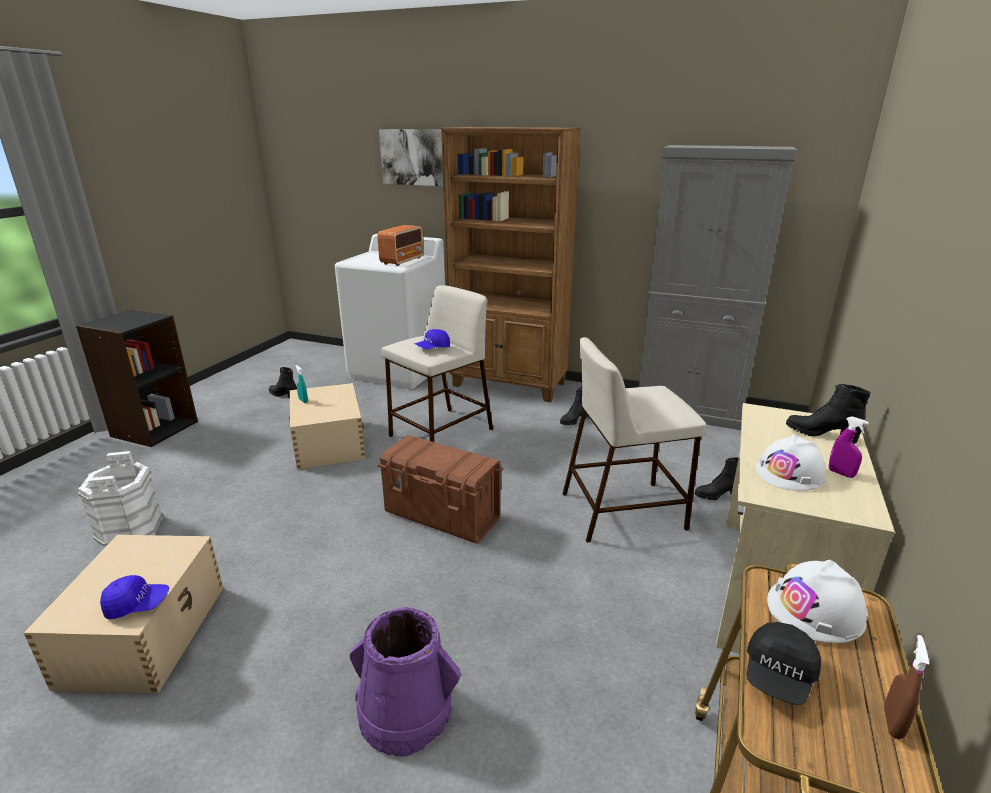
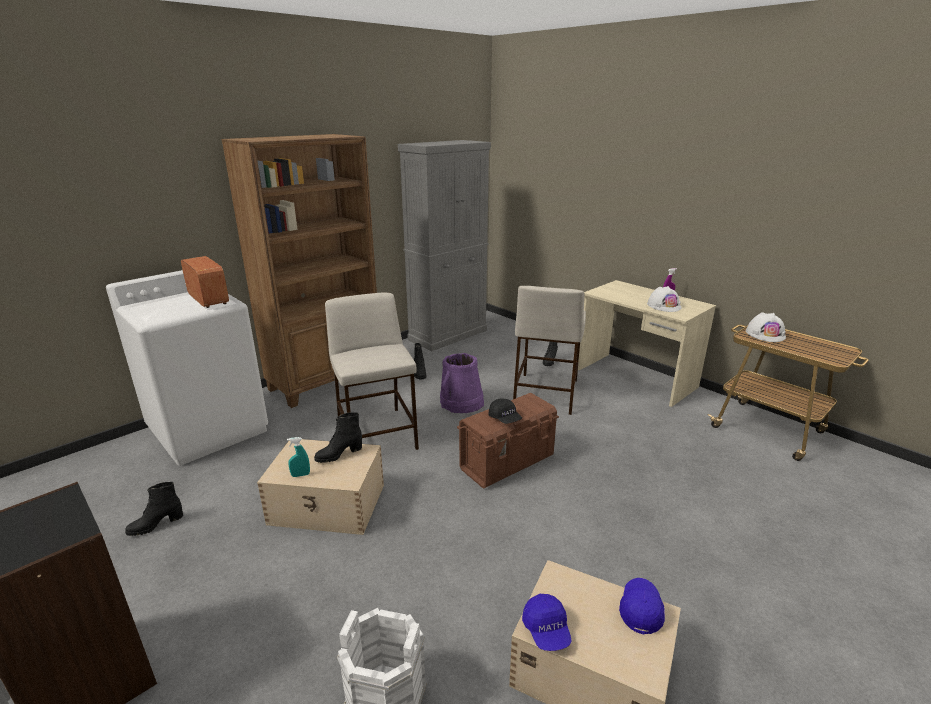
camera: 65 degrees left, 0 degrees up
purple bucket [350,606,461,756] -> purple bucket moved to [440,353,484,413]
picture [379,129,443,186] -> none
blue cap [414,329,450,349] -> blue cap moved to [522,594,572,651]
black cap [747,622,821,705] -> black cap moved to [488,398,522,424]
black boot [786,384,871,444] -> black boot moved to [314,413,362,463]
brown spray bottle [884,635,929,739] -> none

